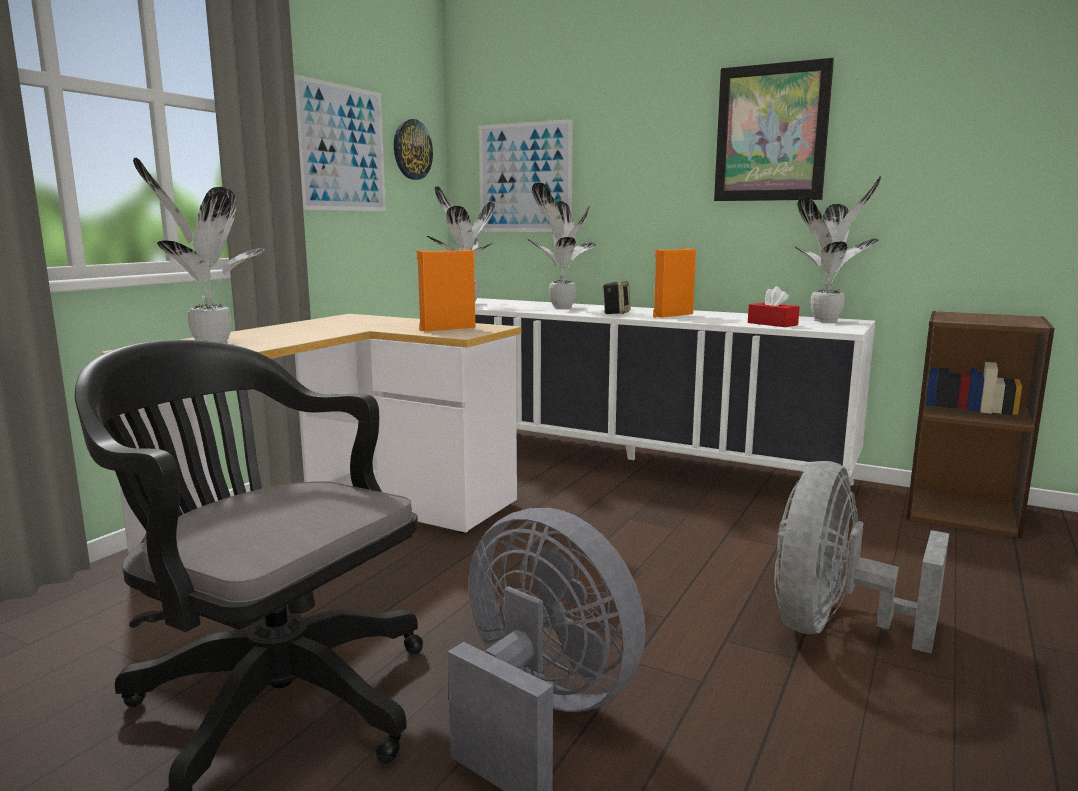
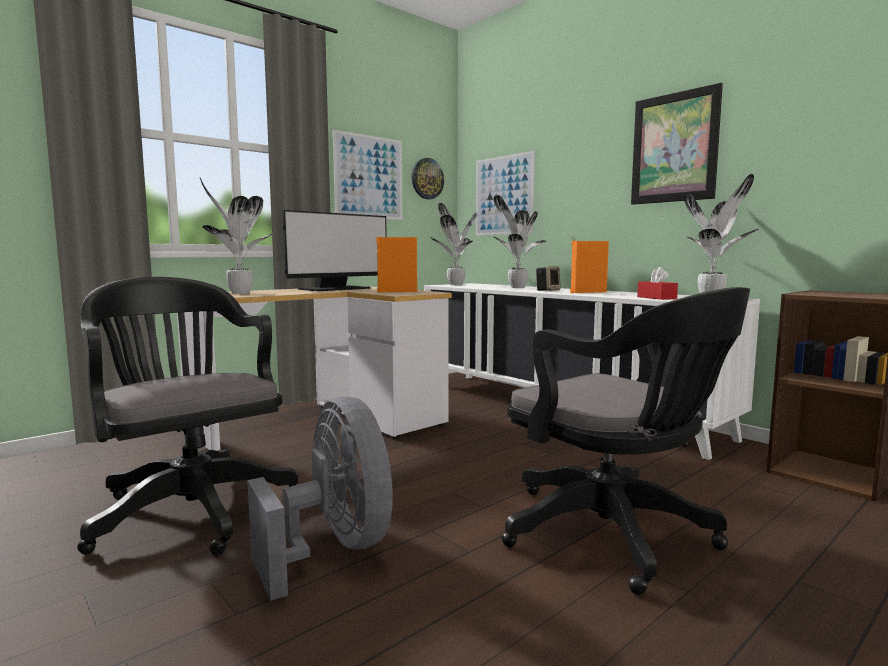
camera: 20 degrees right, 5 degrees down
grey fan [774,461,949,654] -> black office chair [501,287,750,595]
none -> monitor [282,210,387,291]

